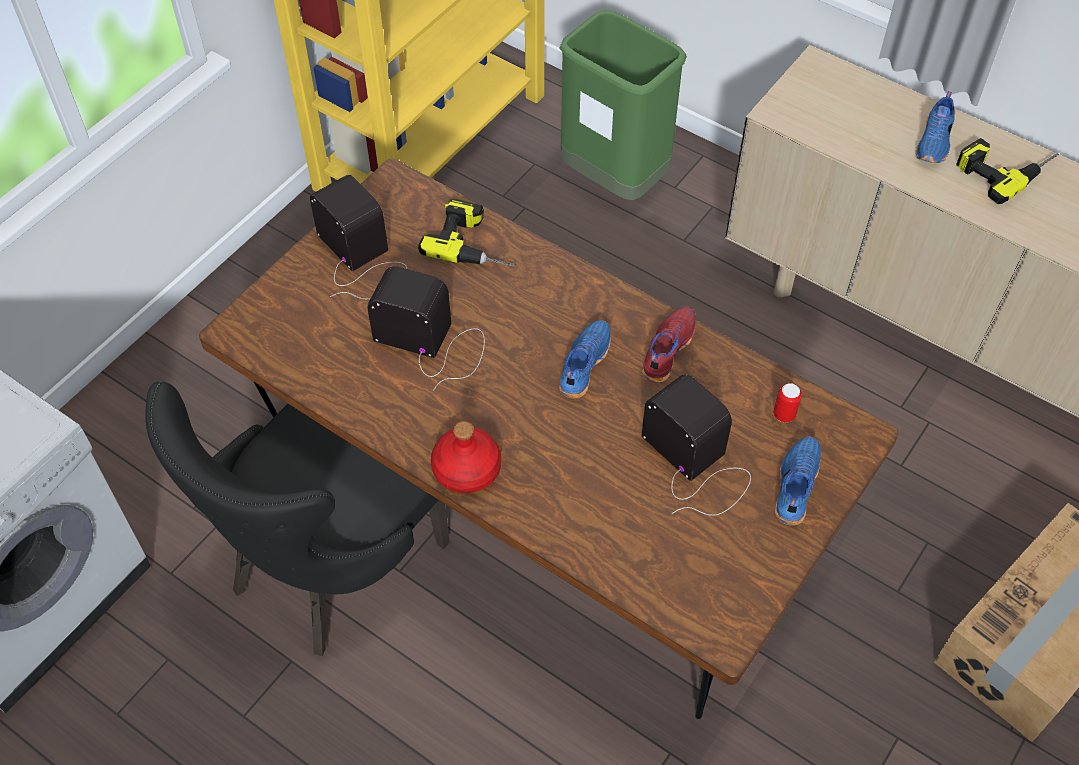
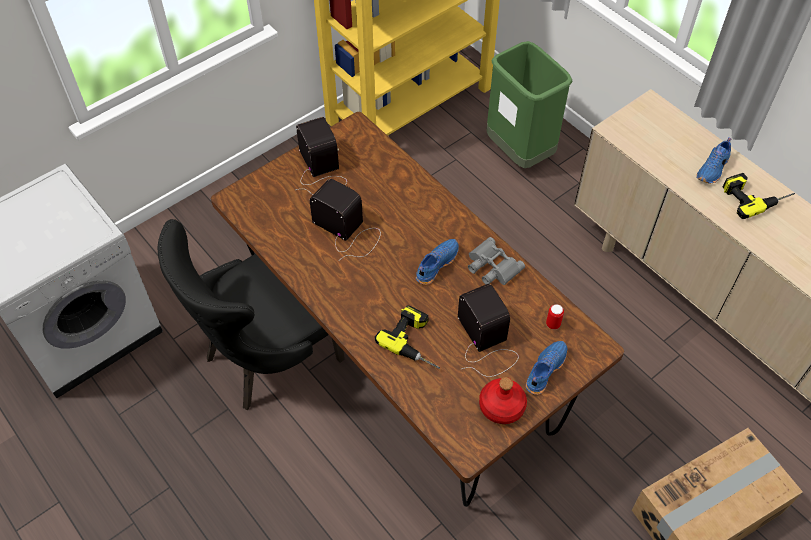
camera: 15 degrees right, 0 degrees up
power drill [418,199,517,267] -> power drill moved to [375,305,440,369]
red bottle [431,421,501,493] -> red bottle moved to [479,377,527,424]
red shoe [642,306,696,383] -> grey binoculars [468,237,525,285]

